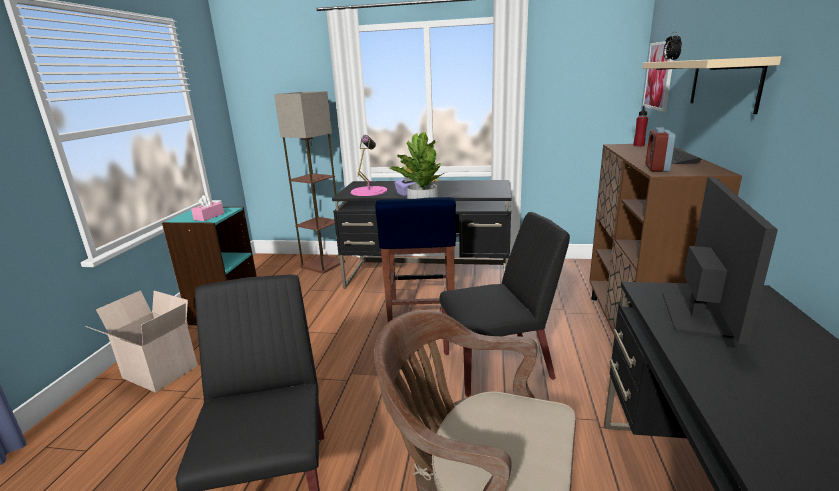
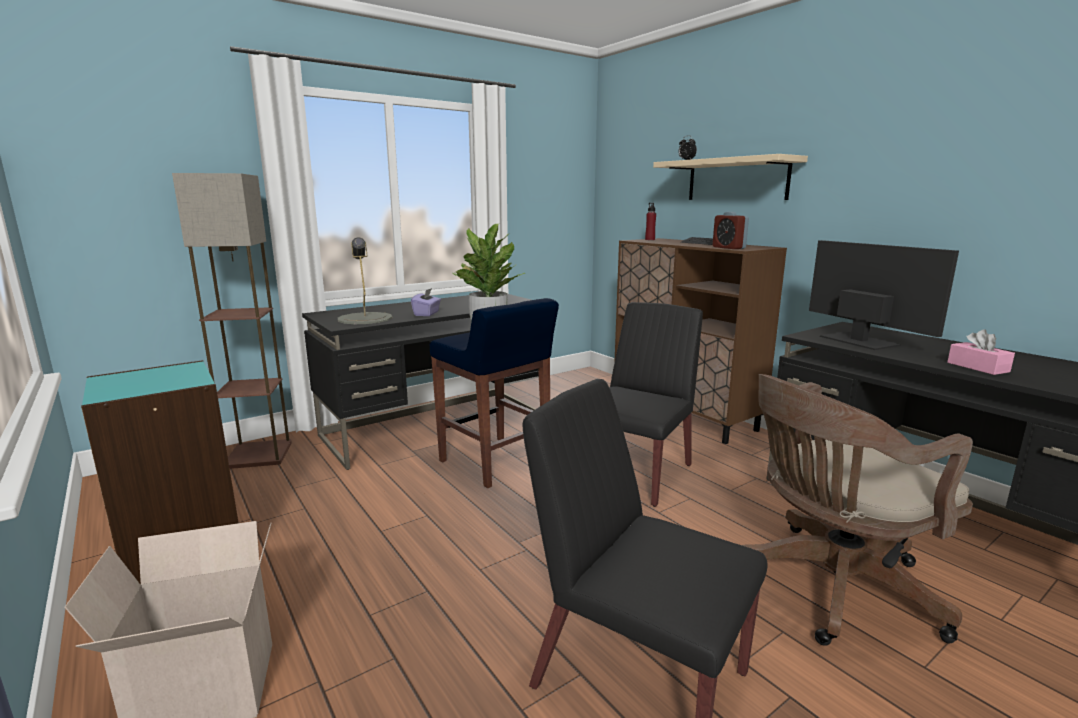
camera: 45 degrees left, 5 degrees down
pink tissue box [191,195,224,221] -> pink tissue box moved to [947,329,1015,375]
pink table lamp [351,135,387,196] -> grey table lamp [338,237,392,324]
picture [642,41,673,112] -> none

